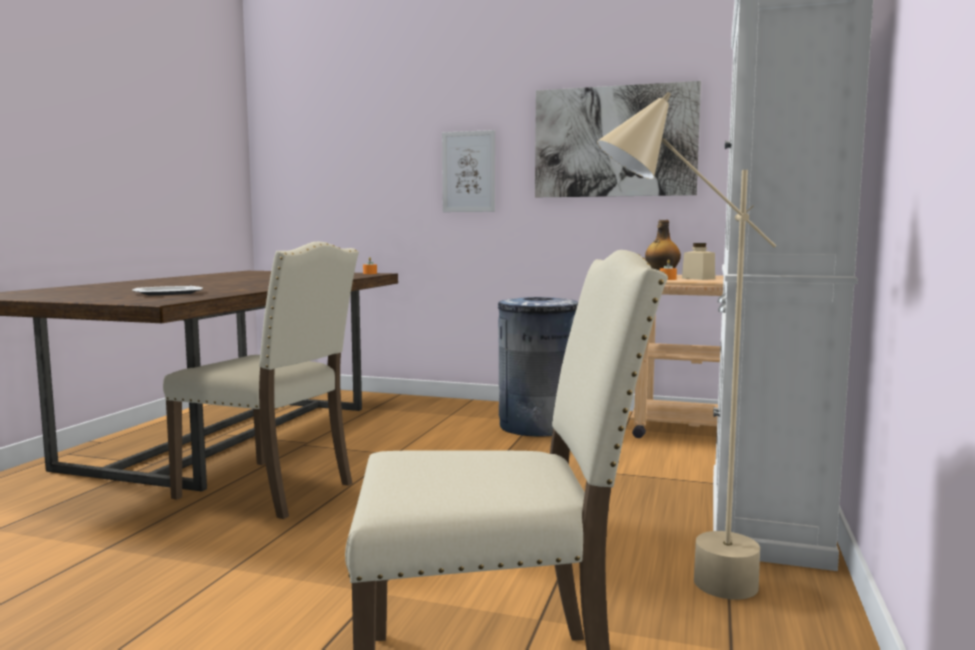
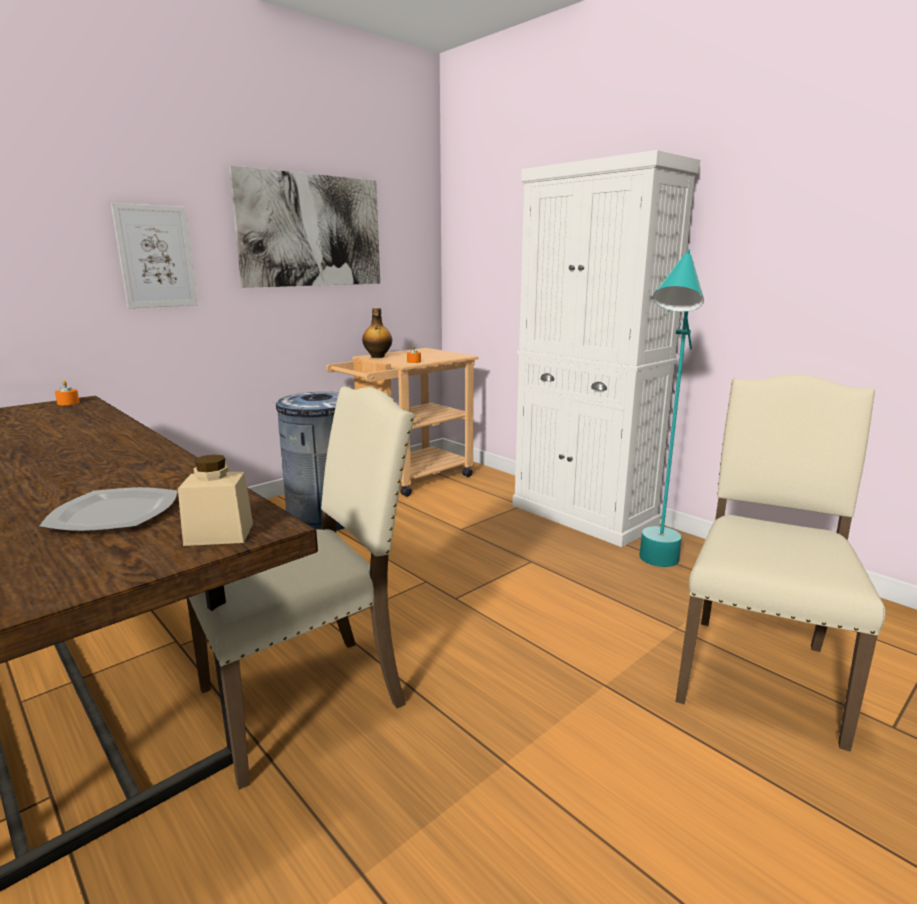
camera: 60 degrees left, 10 degrees up
beige floor lamp [597,92,776,600] -> turquoise floor lamp [639,249,704,567]
beige jar [682,243,715,280] -> beige jar moved to [178,454,253,546]

